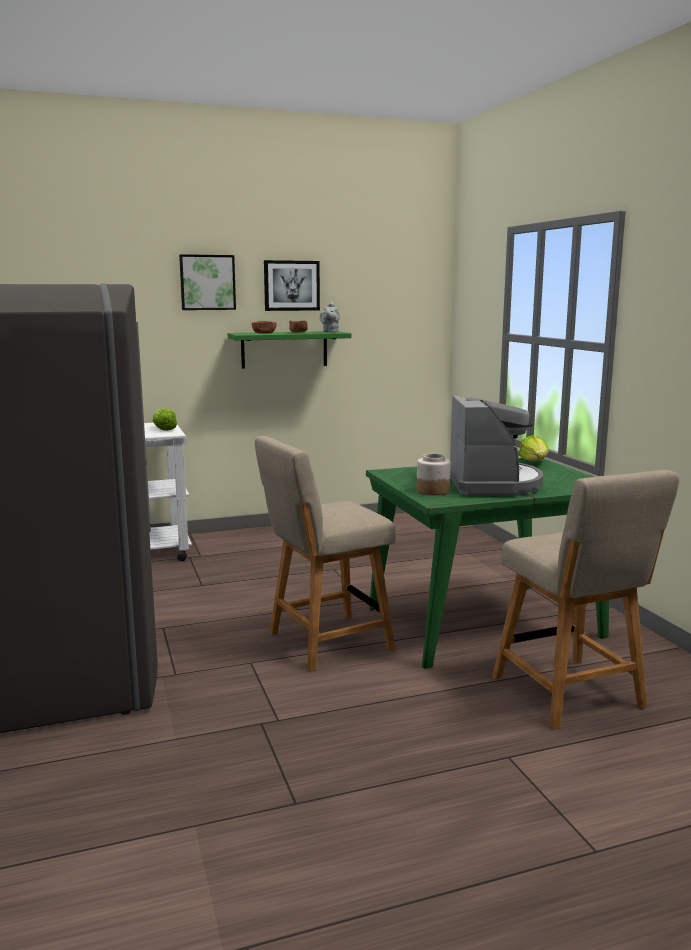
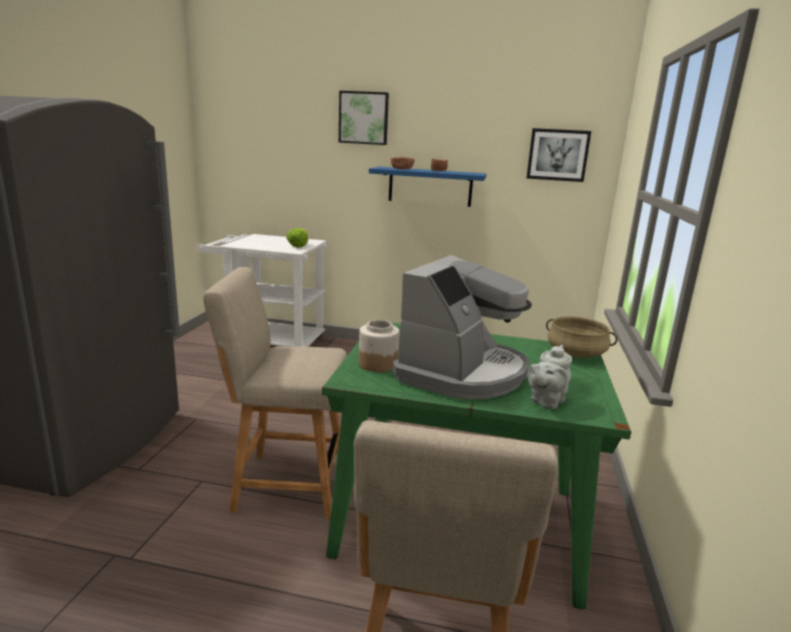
camera: 30 degrees right, 5 degrees up
green shelf [228,331,352,369] -> blue shelf [369,167,486,207]
picture [264,260,320,311] -> picture moved to [527,128,591,182]
grey teapot [320,302,340,333] -> grey teapot moved to [527,345,572,409]
lettuce [519,435,548,461] -> beige cooking pot [546,316,618,358]

